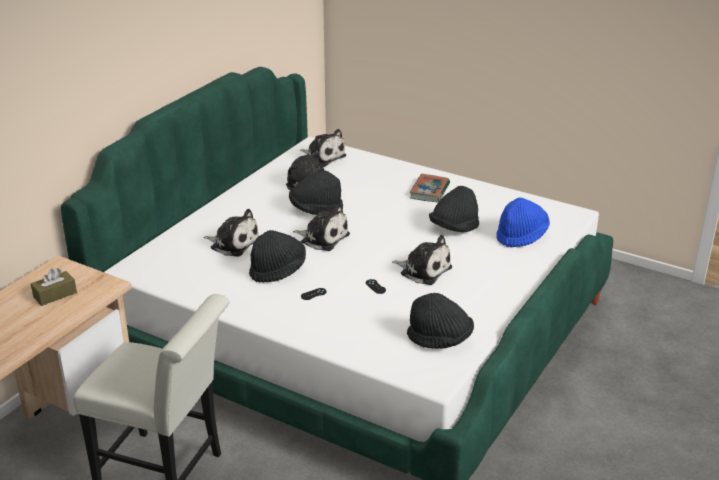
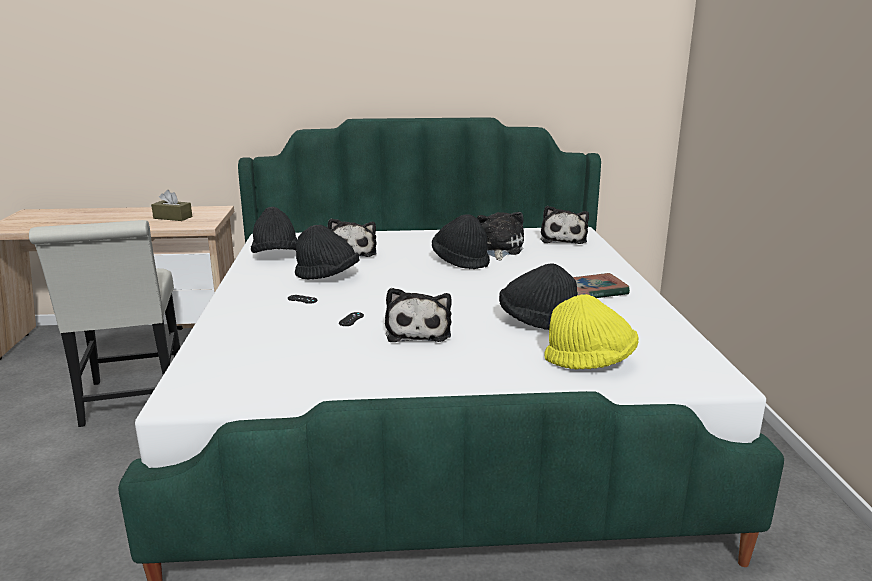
camera: 55 degrees right, 10 degrees down
plush toy [293,204,350,251] -> none
black hat [407,293,474,349] -> black hat moved to [251,207,297,253]
blue hat [496,197,550,247] -> yellow hat [544,294,639,370]

